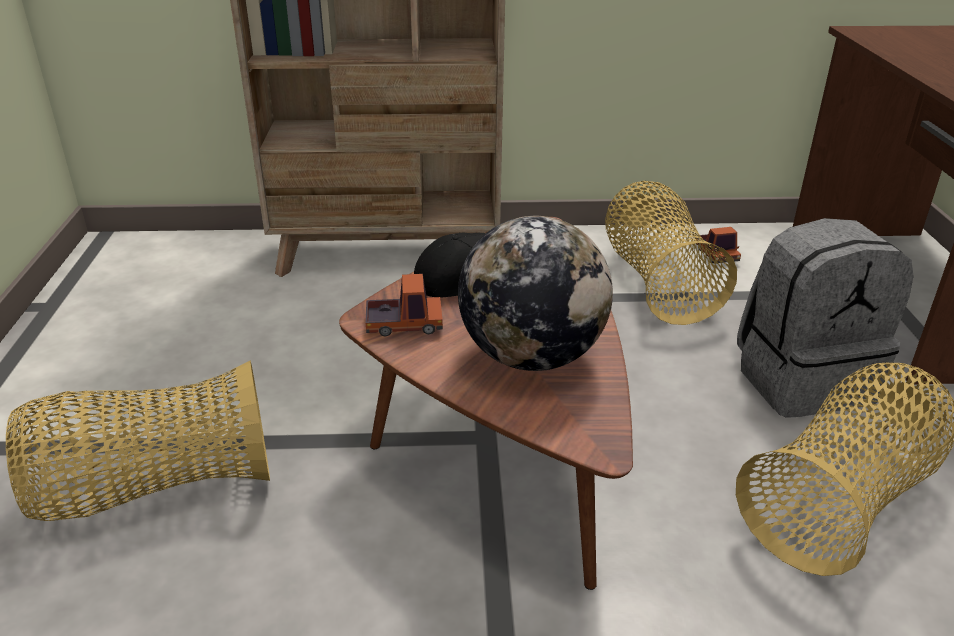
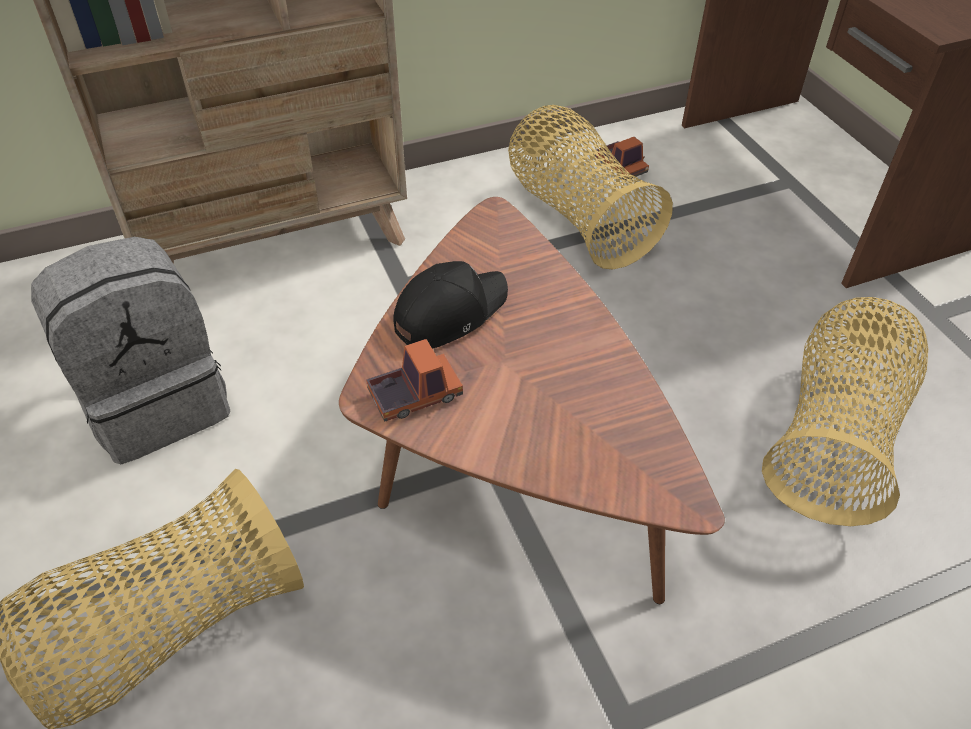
camera: 20 degrees left, 15 degrees up
globe [458,216,613,371] -> none
grey backpack [737,218,914,418] -> grey backpack moved to [31,237,230,464]

